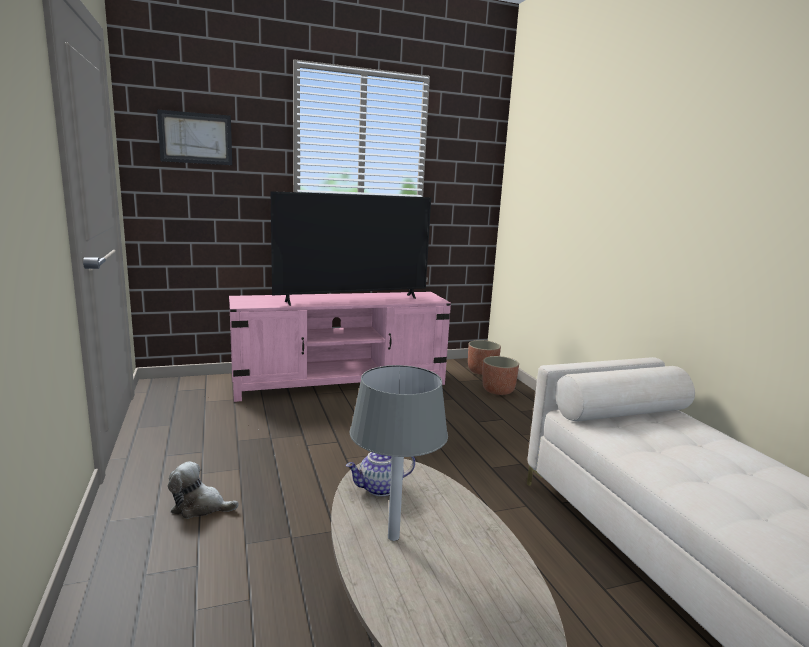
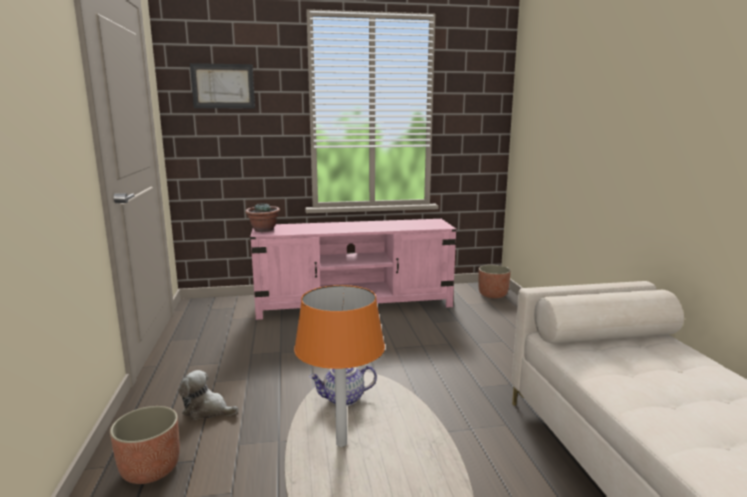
camera: 10 degrees right, 0 degrees up
television [271,191,431,306] -> none
grey table lamp [350,365,448,541] -> orange table lamp [294,285,385,447]
planter [482,356,519,395] -> planter moved to [110,406,180,484]
none -> potted plant [245,203,280,232]

